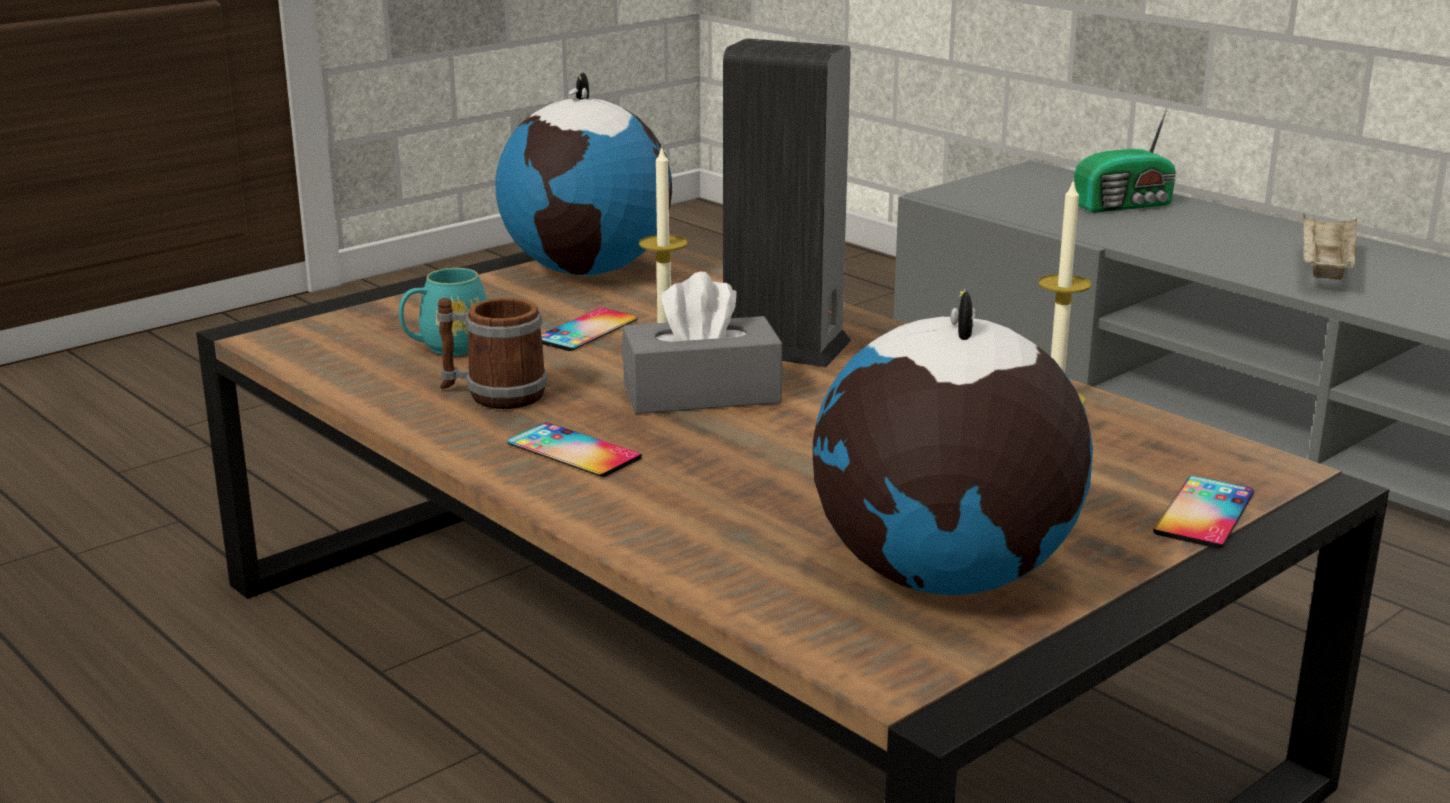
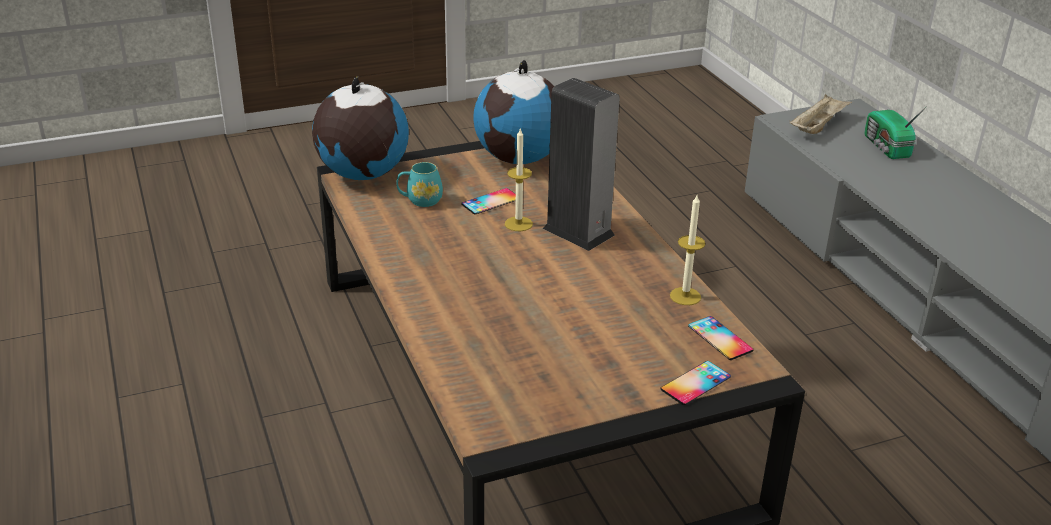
camera: 20 degrees right, 10 degrees up
mug [437,298,548,409] -> none
phone [507,422,642,477] -> phone moved to [688,316,754,360]
grey tissue box [622,272,782,414] -> none
globe [812,289,1093,595] -> globe moved to [312,77,409,180]
radio [1074,103,1177,213] -> radio turned 75 degrees clockwise [864,106,927,159]
beige tray [1303,213,1357,280] -> beige tray moved to [790,94,852,134]

